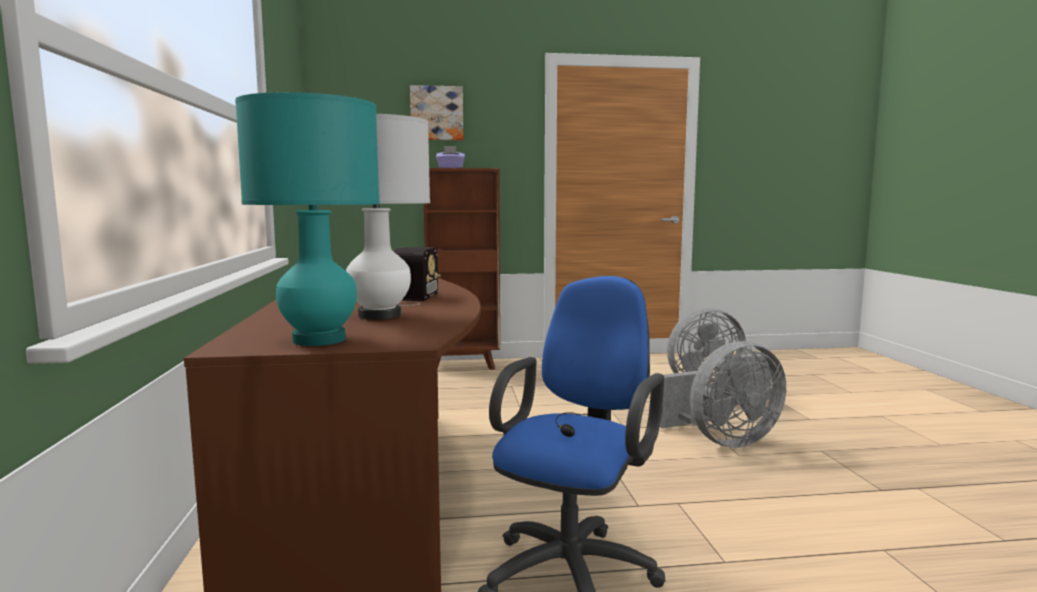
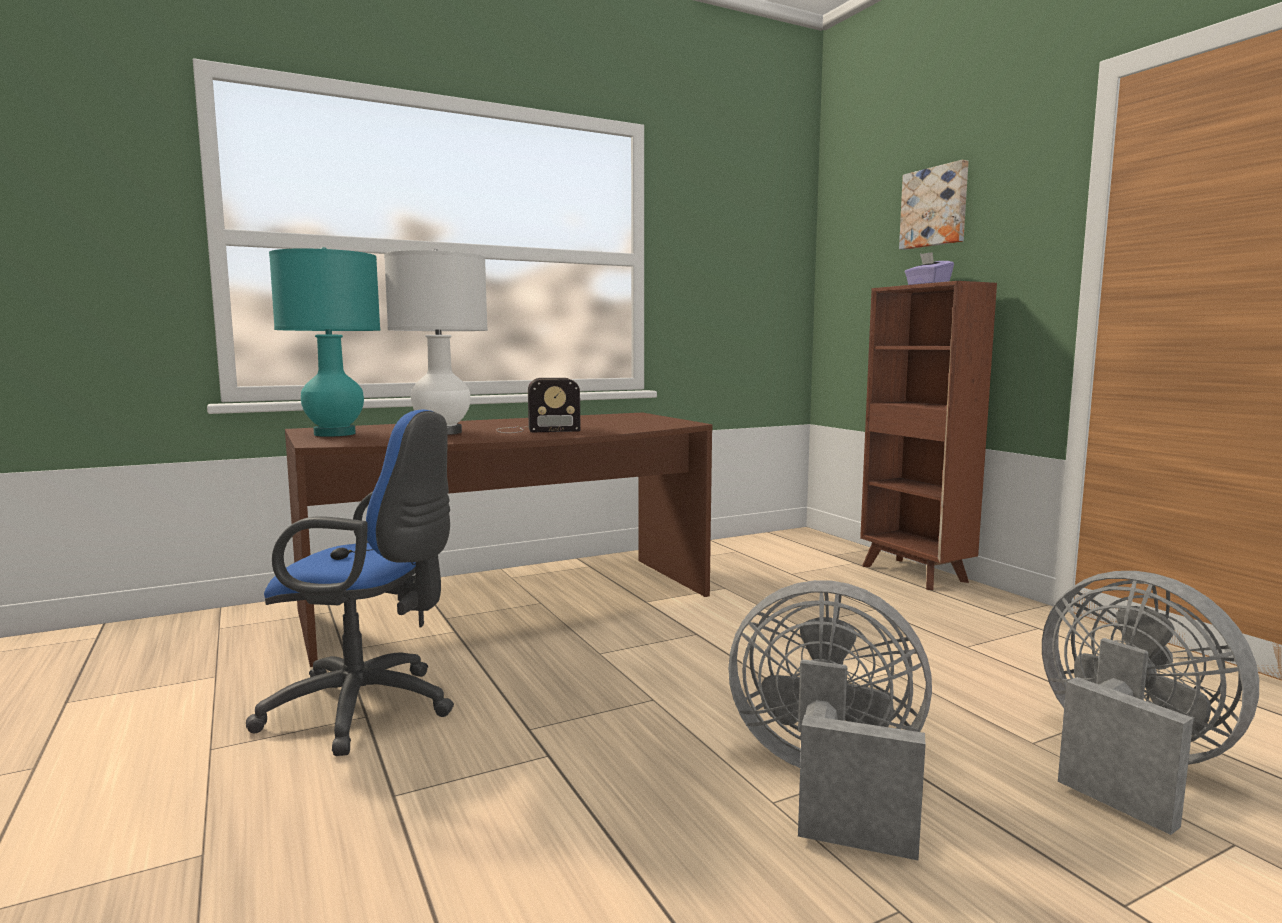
camera: 70 degrees right, 0 degrees up
grey fan [660,341,786,448] -> grey fan turned 150 degrees clockwise [728,580,932,860]

